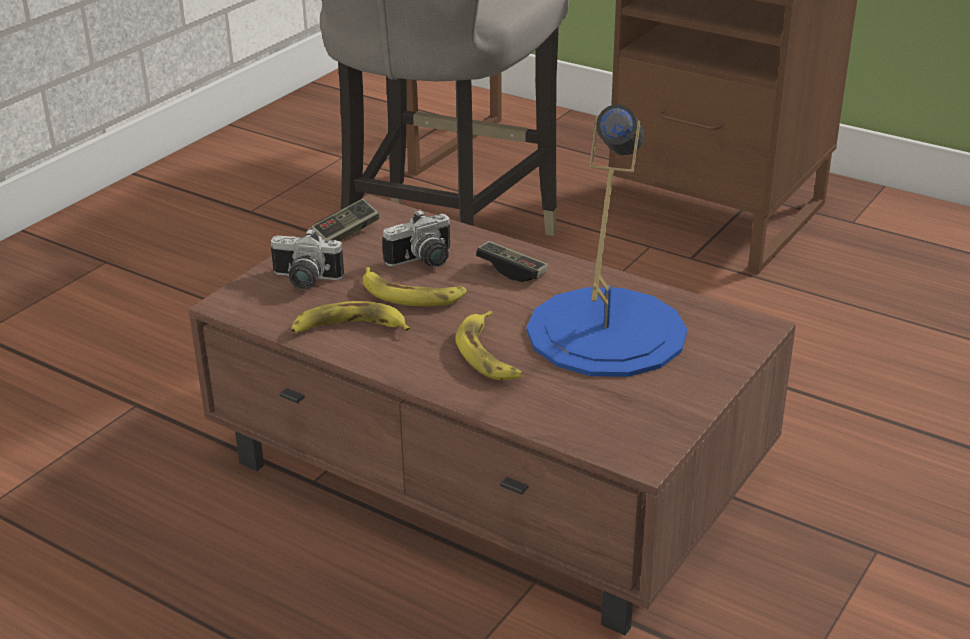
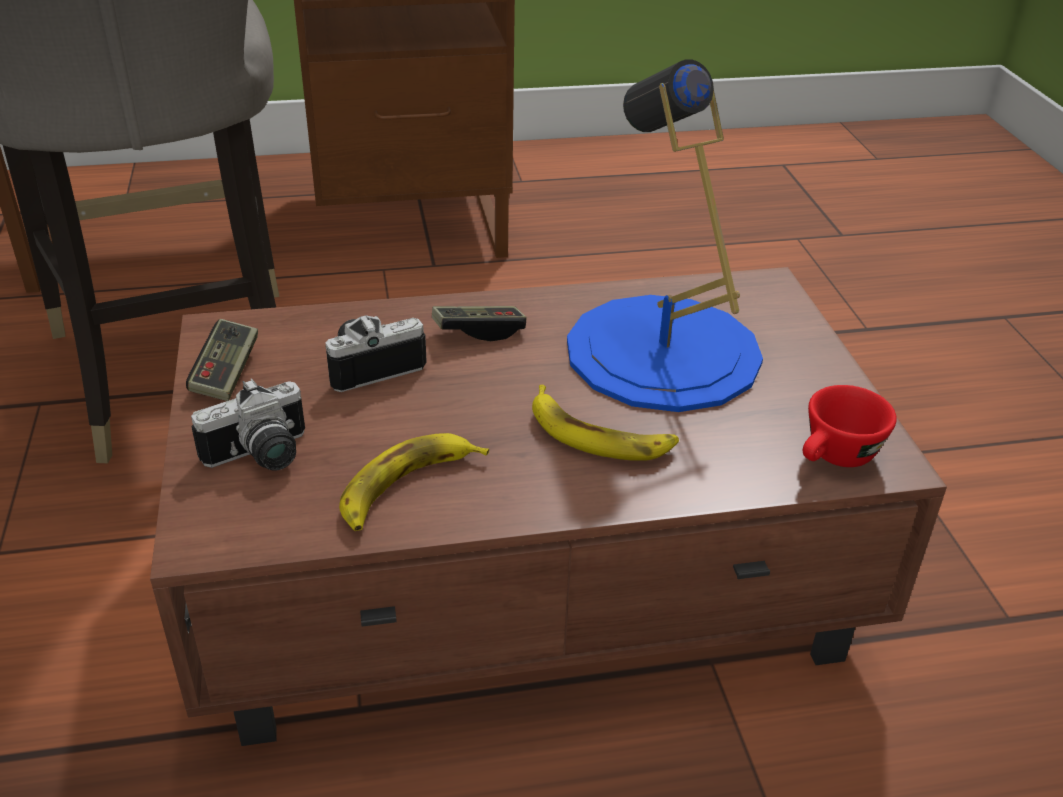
camera: 45 degrees left, 5 degrees up
banana [362,267,467,307] -> none
camera [382,209,450,267] -> camera turned 135 degrees counterclockwise [325,315,427,392]
none -> red cup [803,385,897,467]

